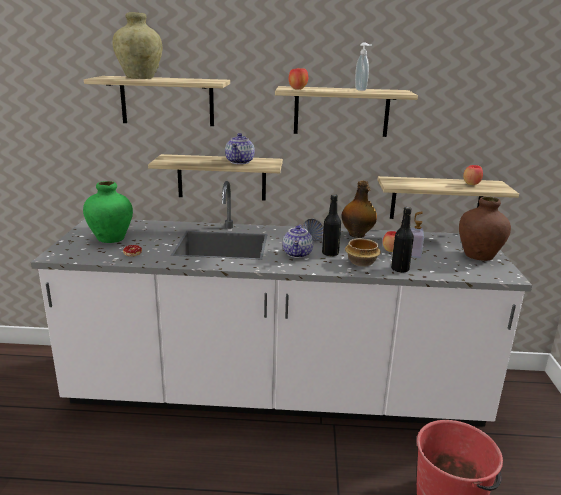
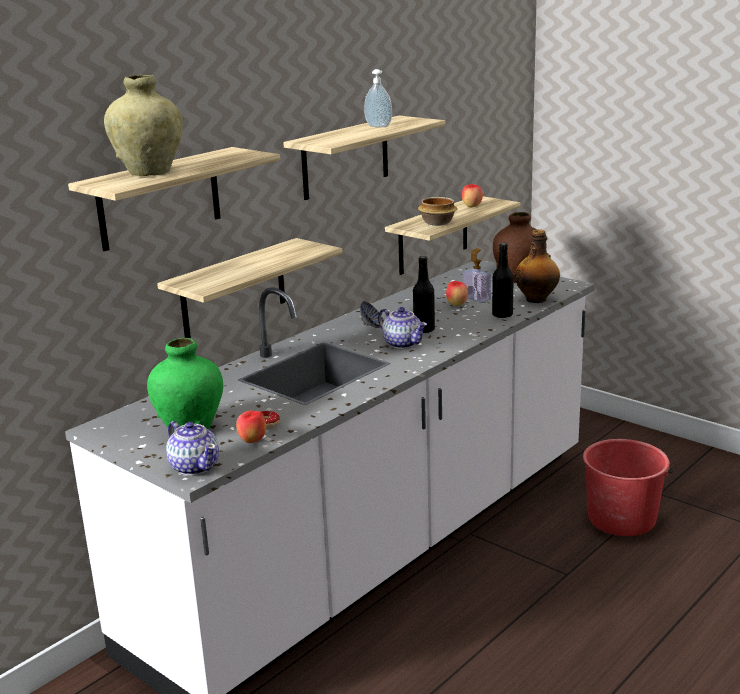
camera: 50 degrees left, 0 degrees up
teapot [225,133,255,164] -> teapot moved to [166,421,219,476]
apple [289,68,308,90] -> apple moved to [236,410,266,443]
bottle [341,181,377,238] -> bottle moved to [515,229,560,303]
bowl [345,238,381,267] -> bowl moved to [418,197,457,226]

